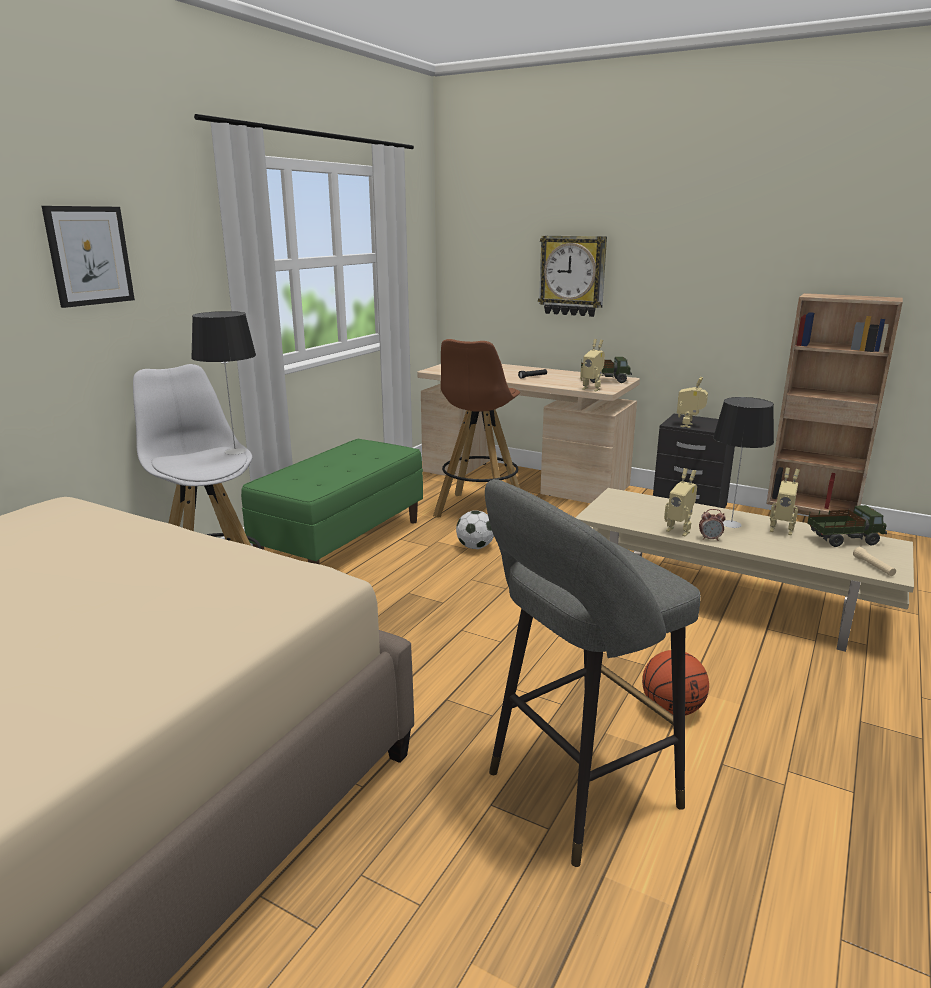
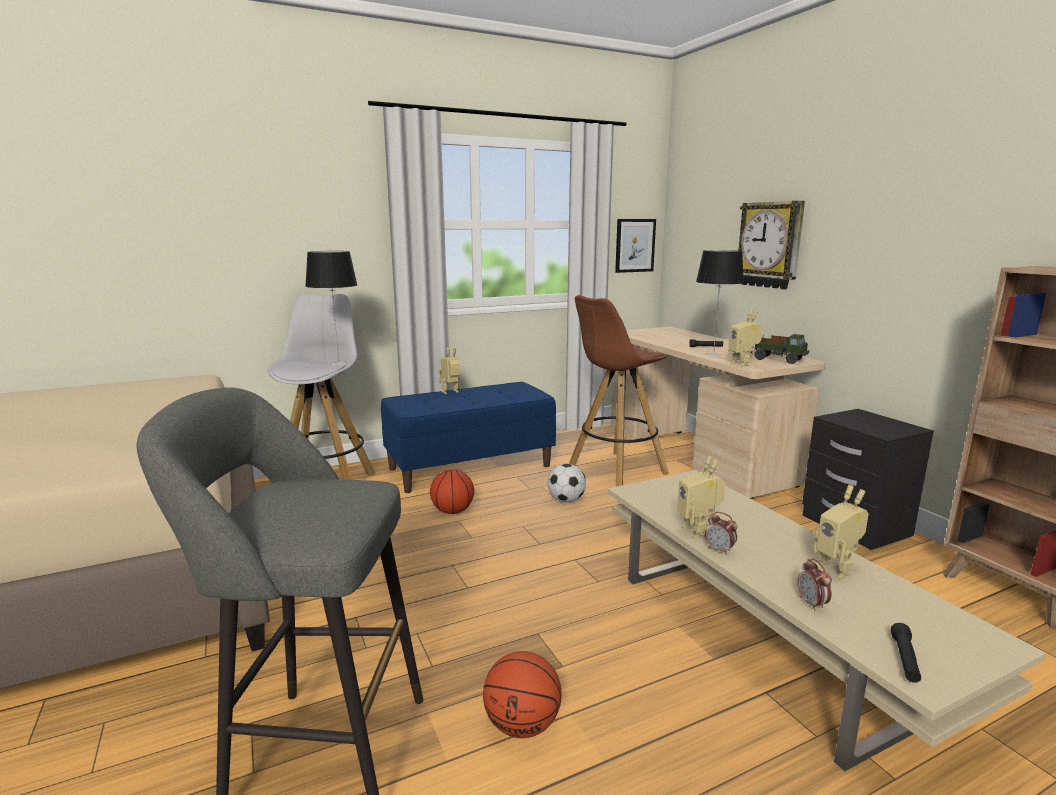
camera: 35 degrees right, 5 degrees down
picture [42,206,135,308] -> picture moved to [615,219,656,273]
green bench [241,439,423,564] -> blue bench [381,382,556,493]
toy robot [677,377,708,428] -> toy robot moved to [439,347,460,394]
table lamp [713,397,774,528] -> table lamp moved to [696,250,744,356]
toy truck [808,505,887,547] -> none
beige flashlight [853,547,896,576] -> black flashlight [891,623,921,683]
none -> basketball [430,469,474,514]
none -> alarm clock [798,559,832,611]

